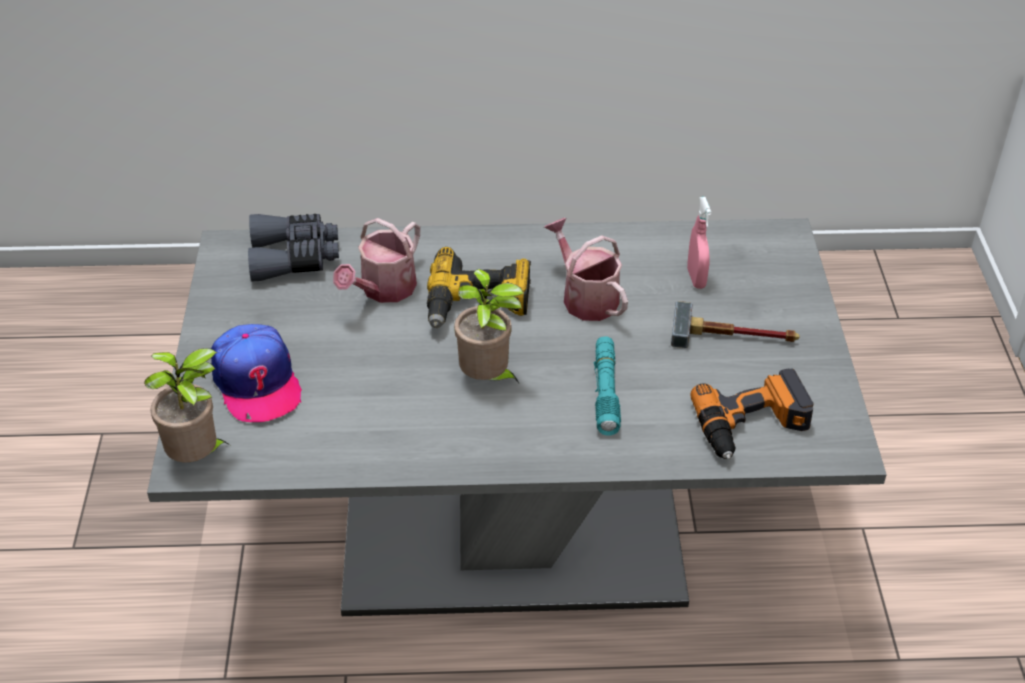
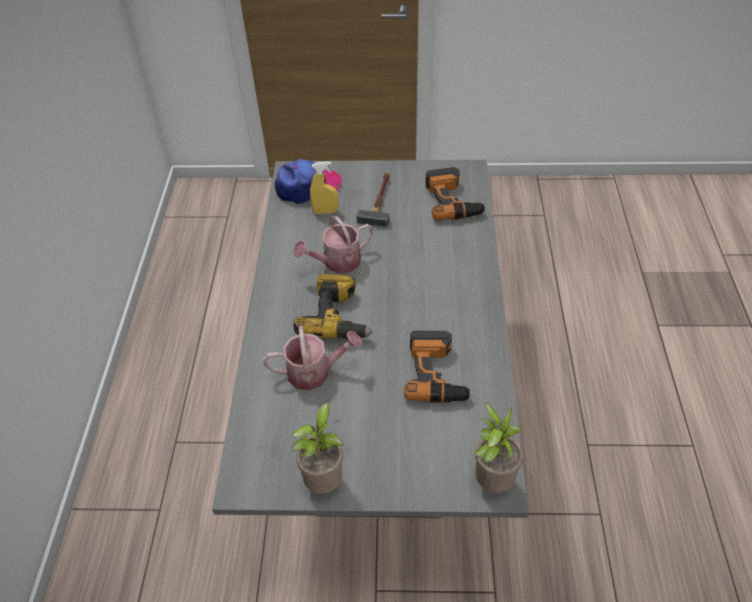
camera: 85 degrees left, 5 degrees up
cap [211,324,302,422] -> cap moved to [275,159,342,204]
grey binoculars [248,214,339,282] -> none
watering can [333,218,420,303] -> watering can turned 45 degrees counterclockwise [263,326,363,390]
potted plant [454,269,524,383] -> potted plant moved to [291,403,344,493]
turquoise flashlight [594,336,621,436] -> none
pink spray bottle [687,197,711,289] -> yellow spray bottle [310,161,338,214]
none -> power drill [404,331,473,403]

